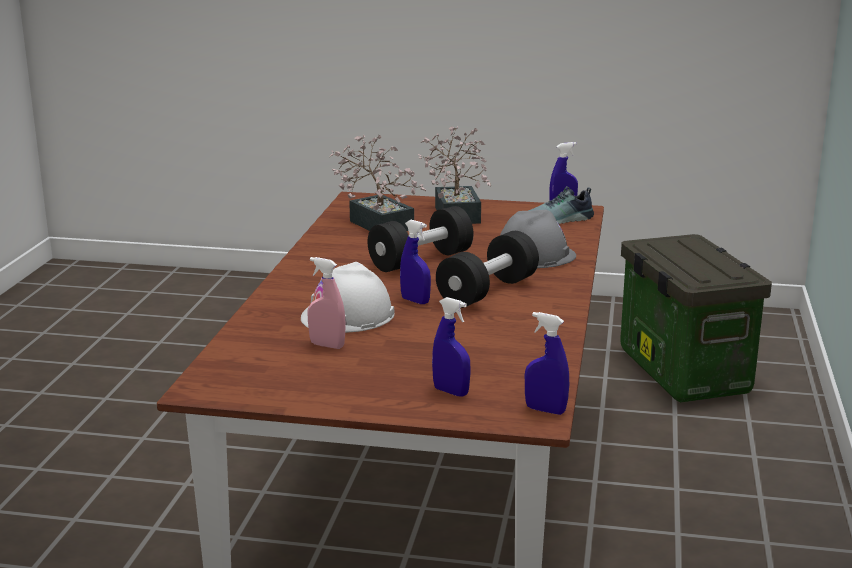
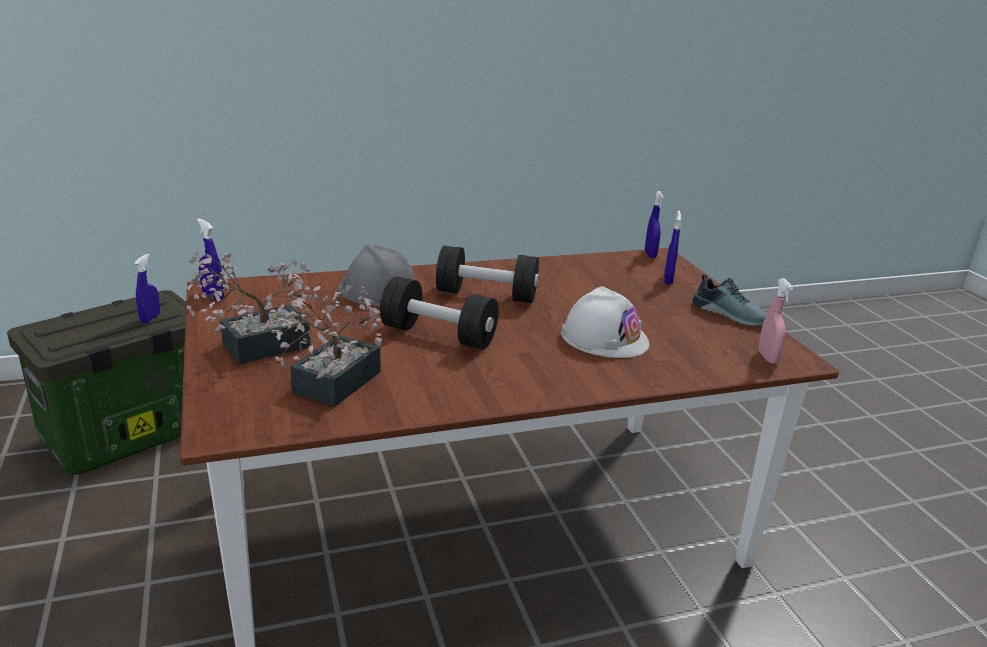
camera: 120 degrees left, 5 degrees up
pink spray bottle [308,257,346,349] -> pink spray bottle moved to [758,278,793,364]
blue spray bottle [400,220,431,304] -> blue spray bottle moved to [134,254,160,323]
shoe [528,186,594,224] -> shoe moved to [693,274,767,326]

